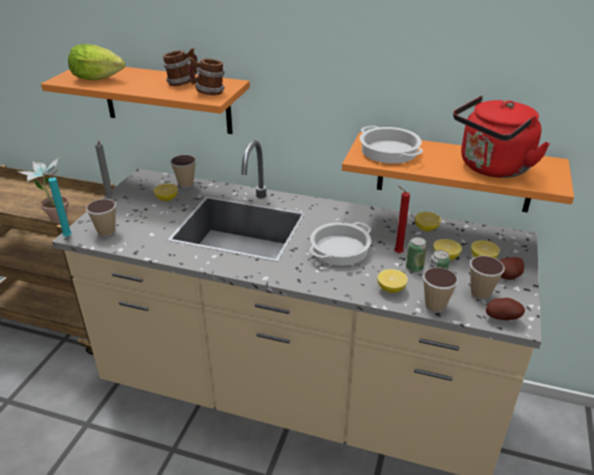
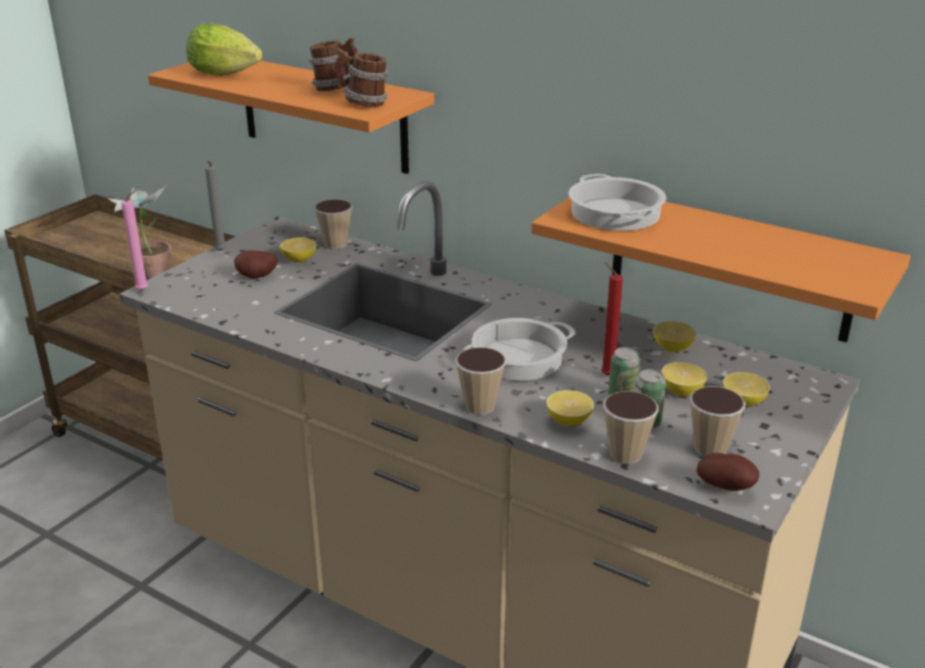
camera: 15 degrees right, 5 degrees down
turquoise candle [48,169,72,237] -> pink candle [121,190,148,291]
cup [86,199,116,237] -> cup moved to [455,347,507,415]
red kettle [453,96,550,178] -> none
potato [499,257,524,280] -> potato moved to [234,250,278,279]

